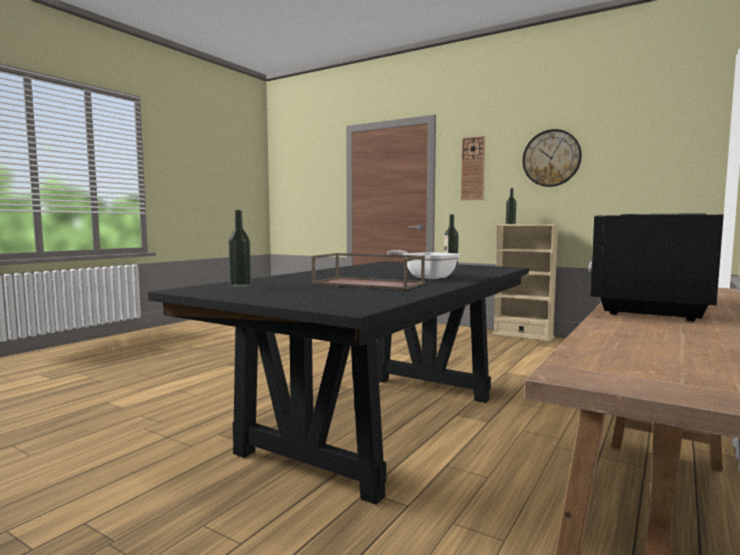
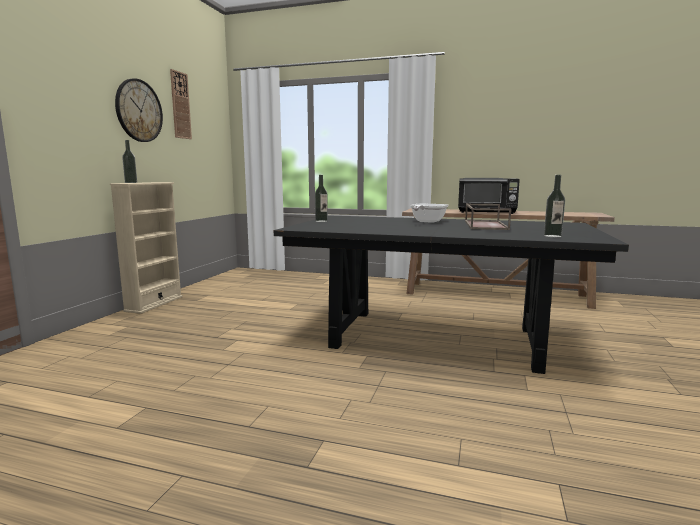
camera: 105 degrees left, 5 degrees up
wall clock [461,136,485,200] -> wall clock moved to [170,69,192,139]

